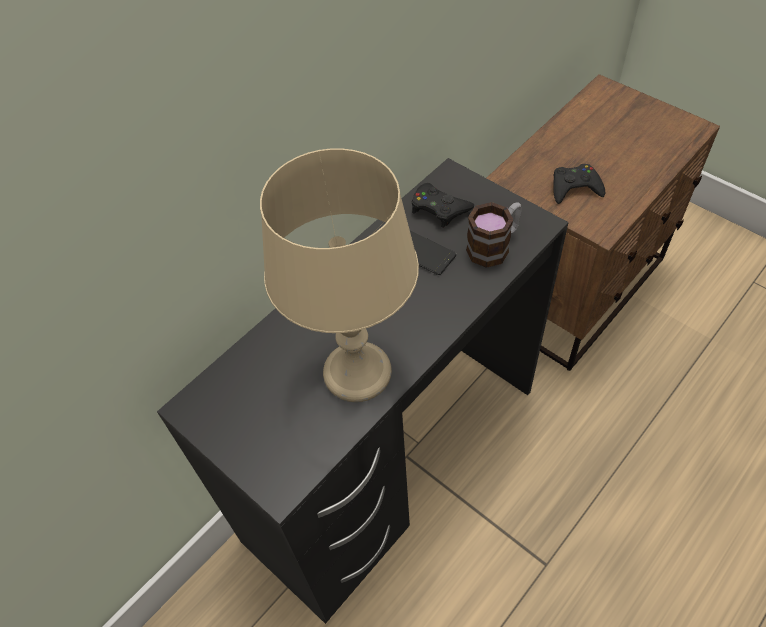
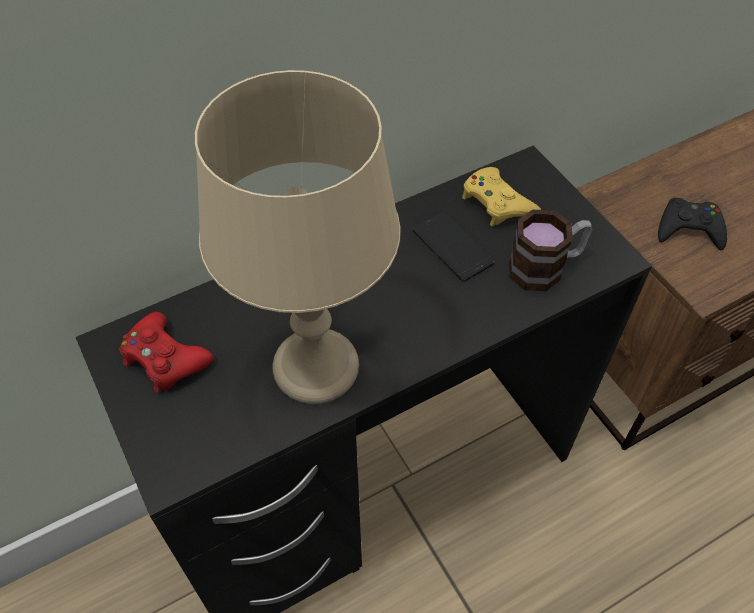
camera: 15 degrees right, 0 degrees up
black game controller [412,183,474,228] -> yellow game controller [462,167,541,226]
none -> red game controller [119,312,214,393]

